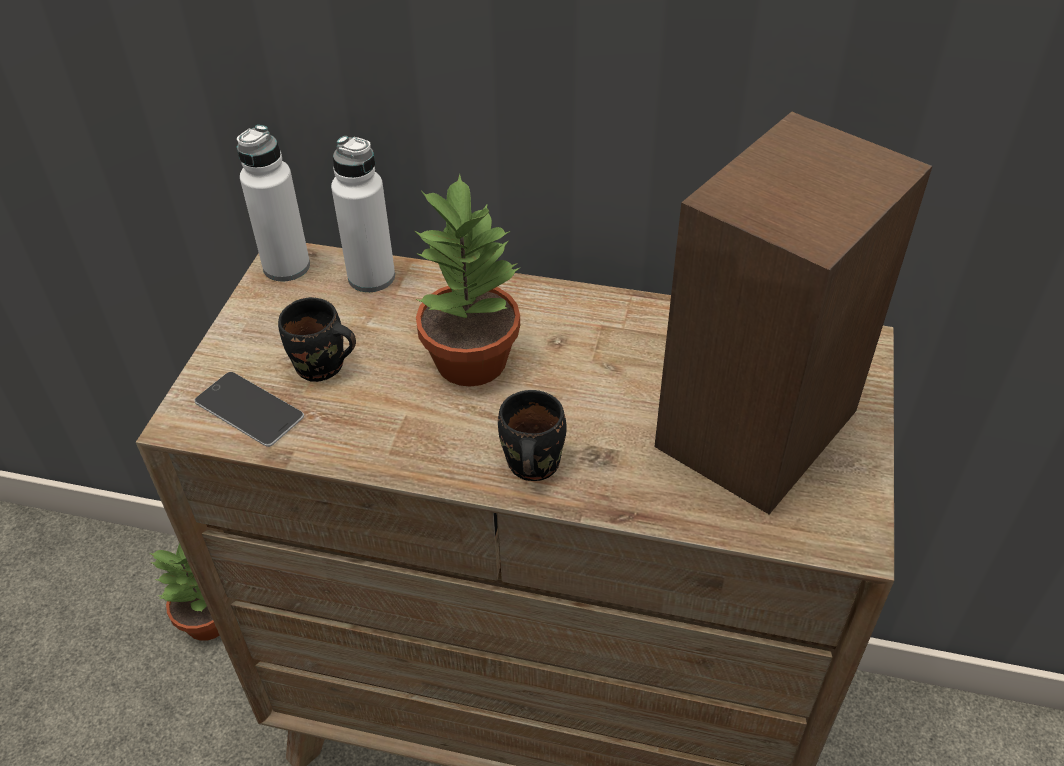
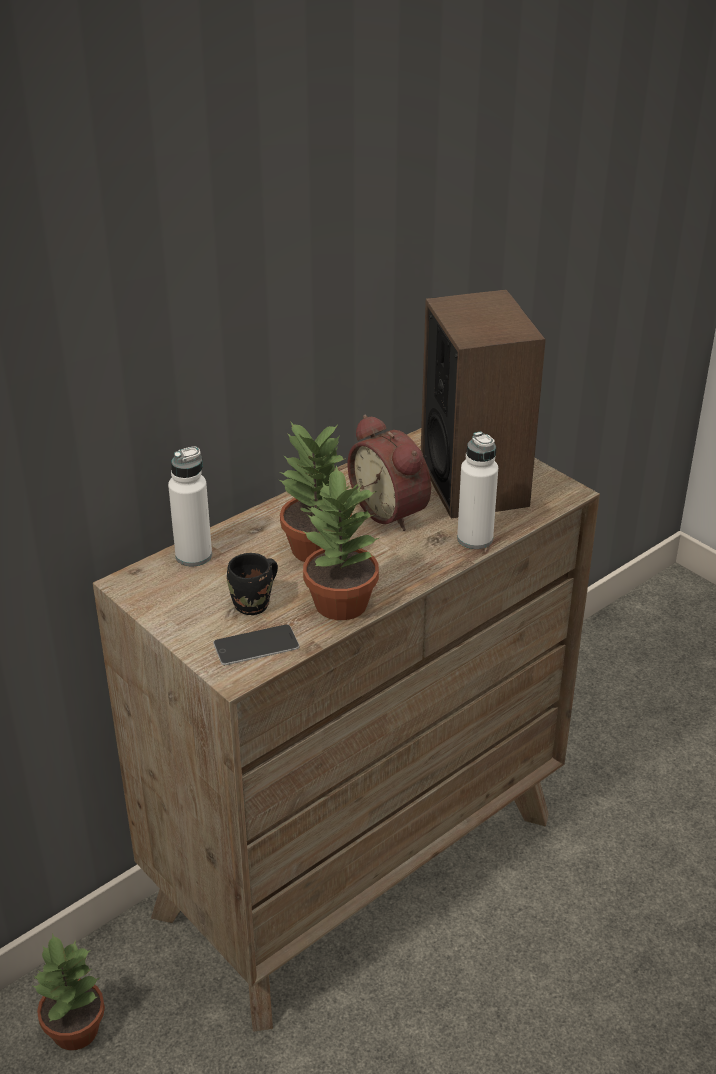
camera: 55 degrees left, 10 degrees down
white bottle [237,125,310,281] -> white bottle moved to [457,432,498,549]
black mug [498,390,567,481] -> none
none -> potted plant [303,465,379,620]
none -> alarm clock [348,415,431,531]

